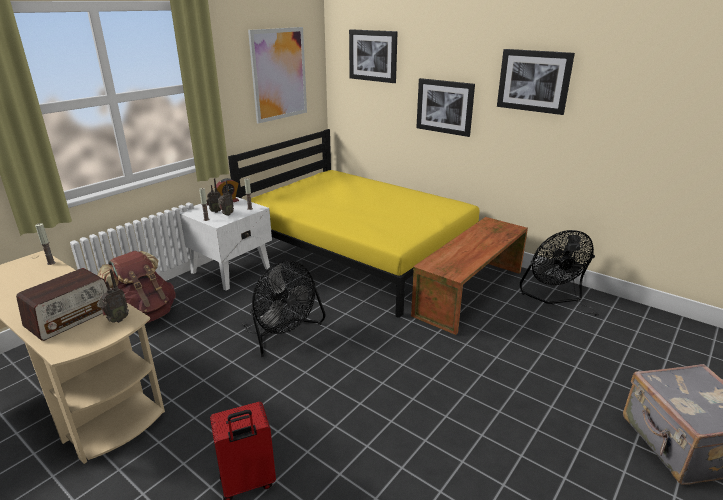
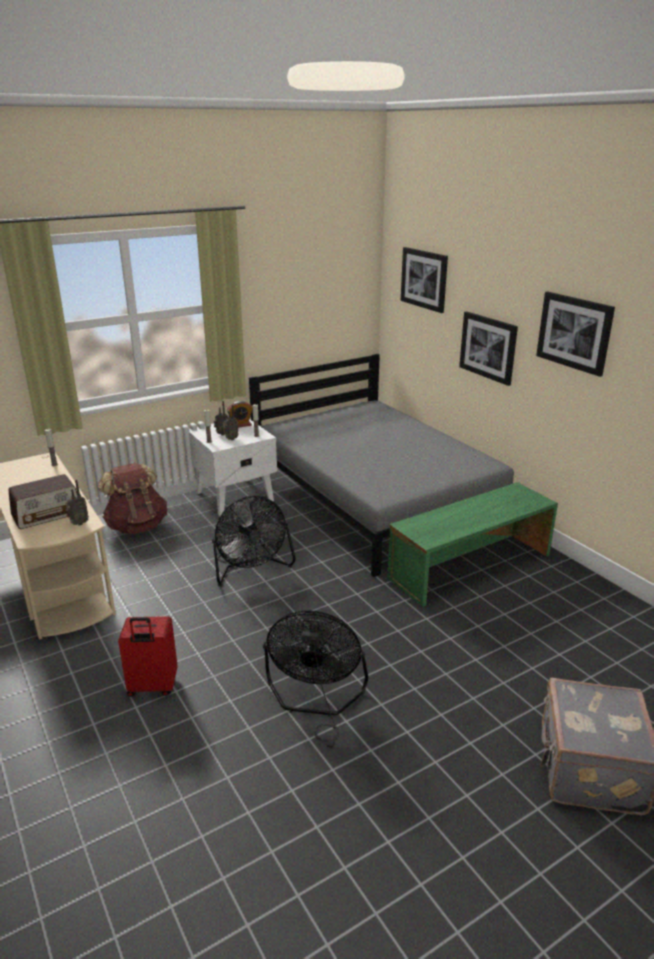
camera: 20 degrees right, 0 degrees up
yellow bed [228,129,480,318] -> grey bed [249,354,514,577]
picture [248,27,307,124] -> none
brown bench [411,217,528,335] -> green bench [387,482,558,607]
black fan [520,230,599,316] -> black fan moved to [263,611,368,749]

